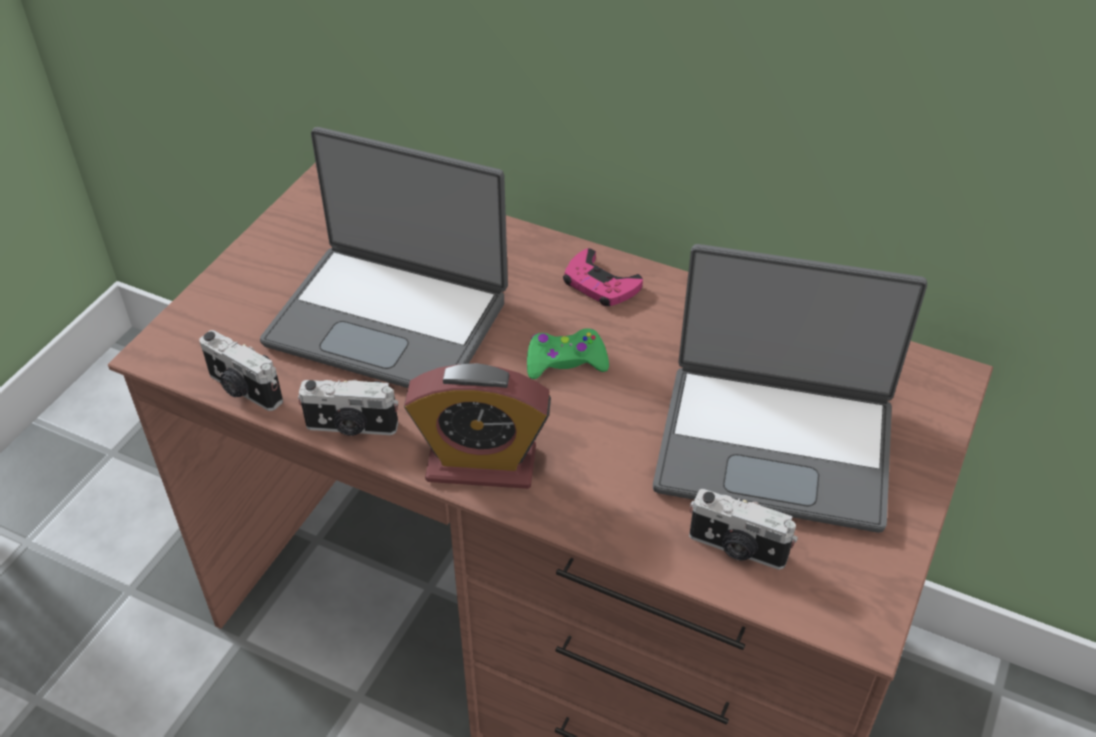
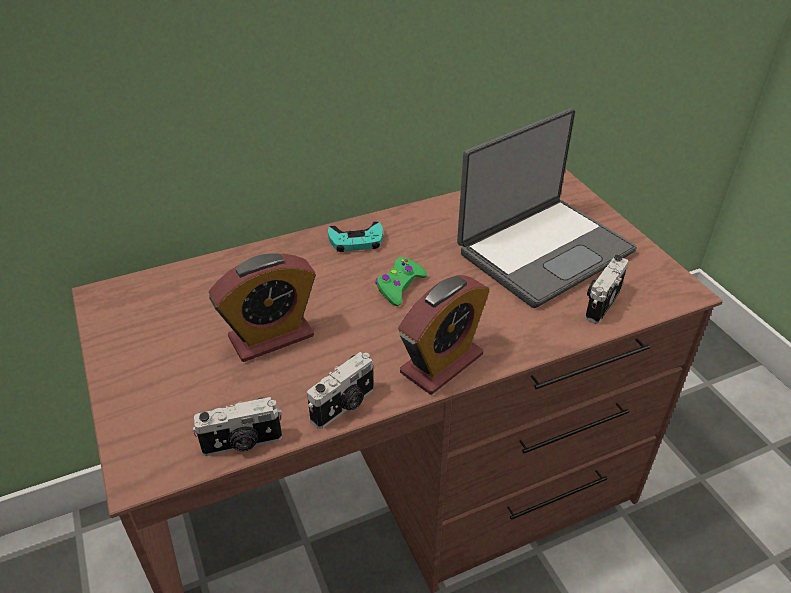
camera: 50 degrees left, 5 degrees down
laptop [260,127,508,388] -> alarm clock [209,253,316,362]
pink game controller [563,248,643,306] -> turquoise game controller [328,221,383,252]
camera [689,489,798,570] -> camera turned 150 degrees clockwise [585,255,628,324]

